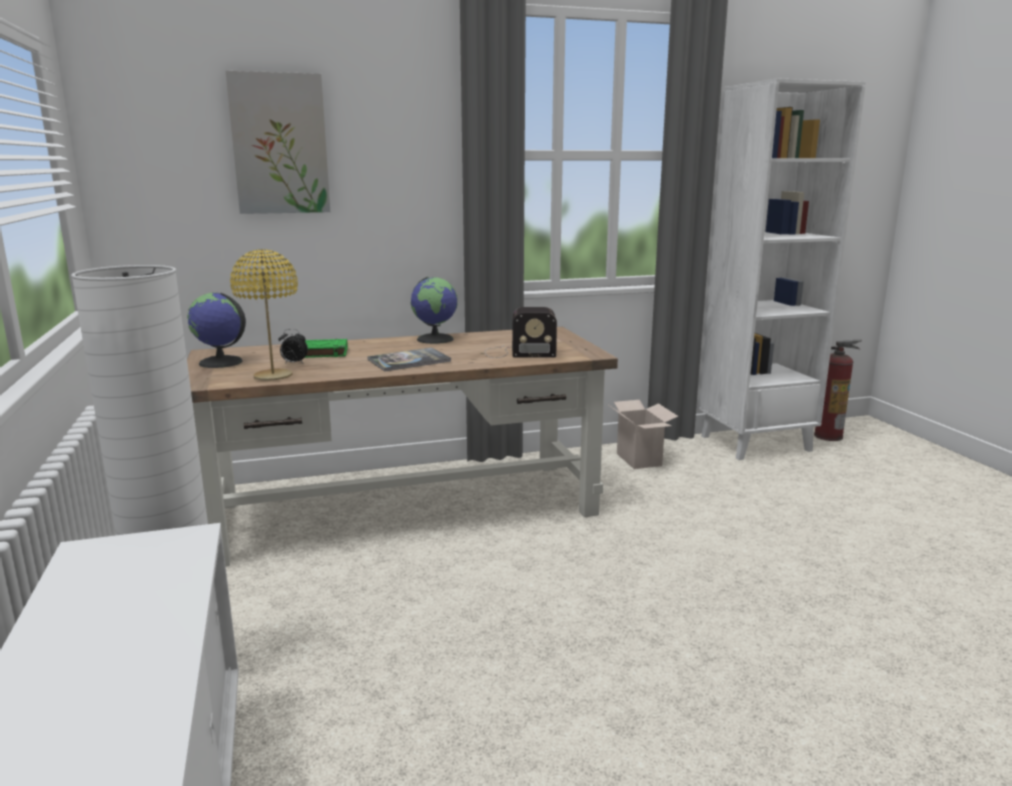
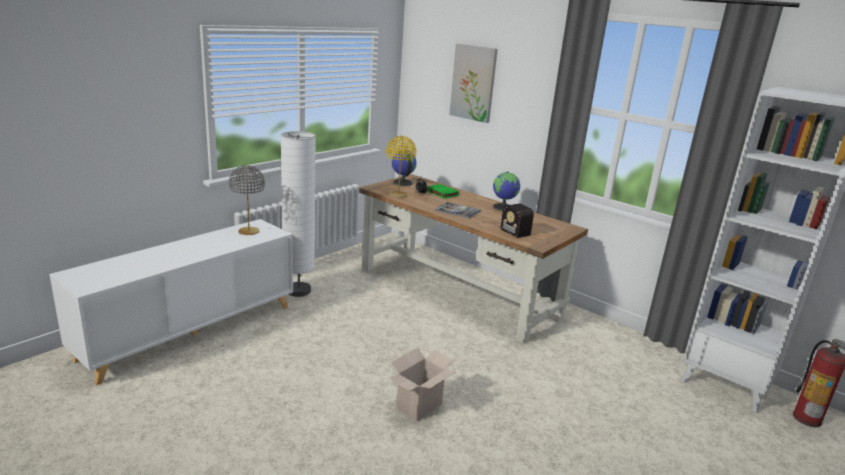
camera: 55 degrees right, 5 degrees up
cardboard box [609,400,678,469] -> cardboard box moved to [389,347,455,421]
none -> grey table lamp [229,165,265,235]

